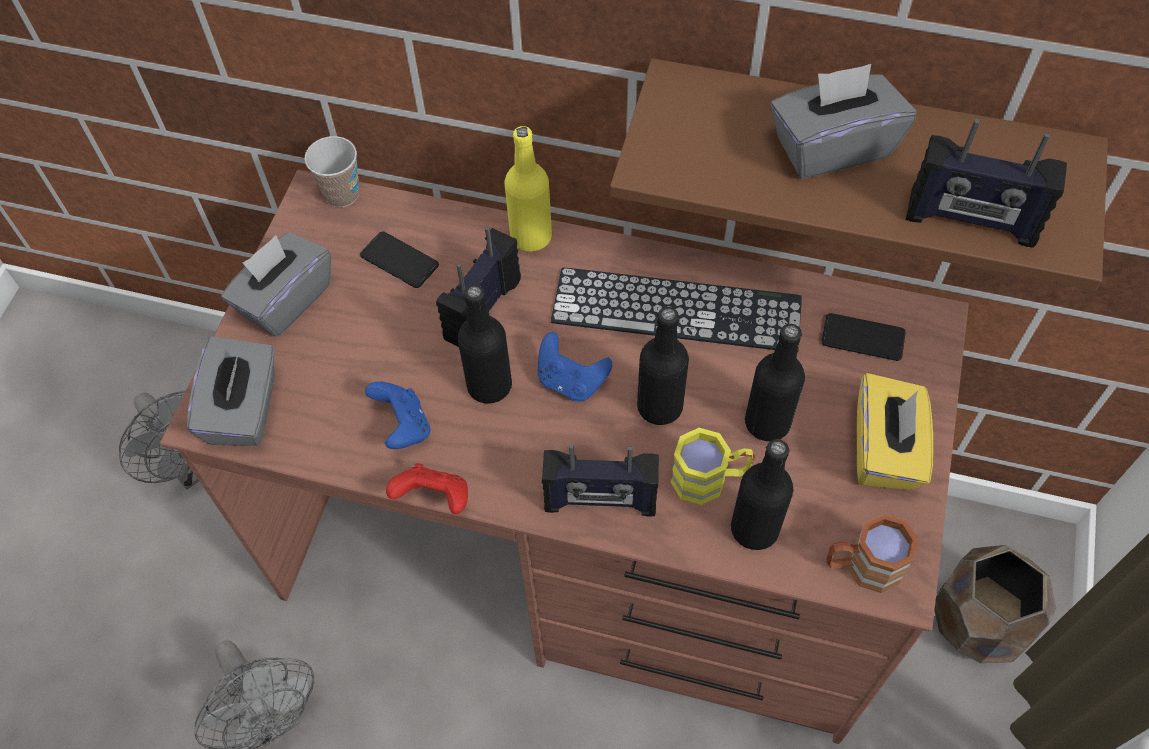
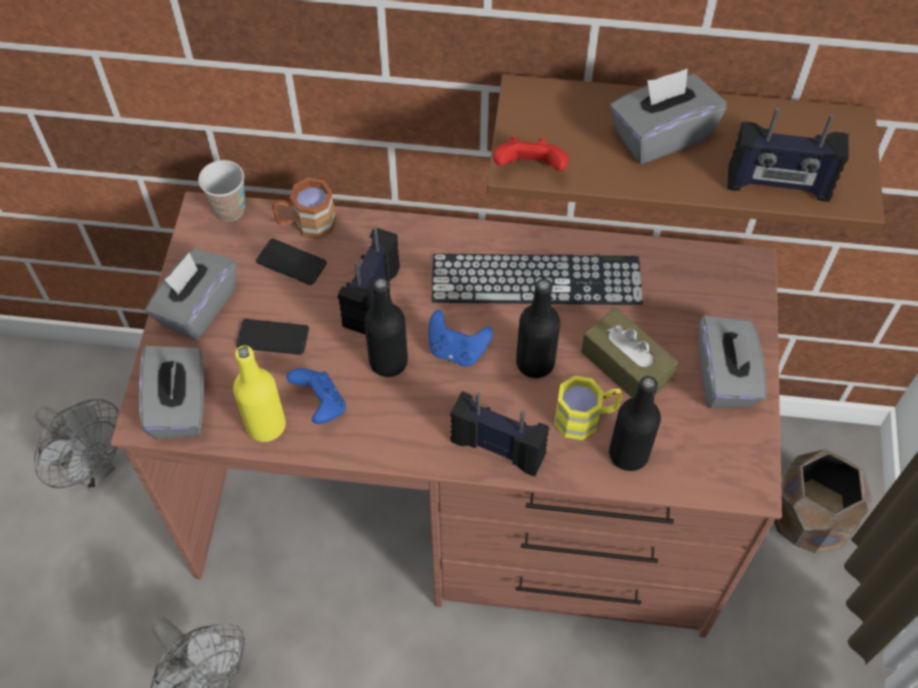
camera: 10 degrees left, 0 degrees up
red game controller [386,463,468,514] -> red game controller moved to [493,137,569,171]
yellow bottle [504,126,552,252] -> yellow bottle moved to [233,345,286,442]
radio [542,444,659,517] -> radio turned 150 degrees counterclockwise [450,391,550,476]
black bottle [745,324,805,441] -> brown tissue box [581,308,678,398]
phone [822,313,906,361] -> phone moved to [236,319,309,355]
brown mug [826,514,919,593] -> brown mug moved to [272,178,336,239]
yellow tissue box [857,373,933,490] -> grey tissue box [698,315,767,408]

